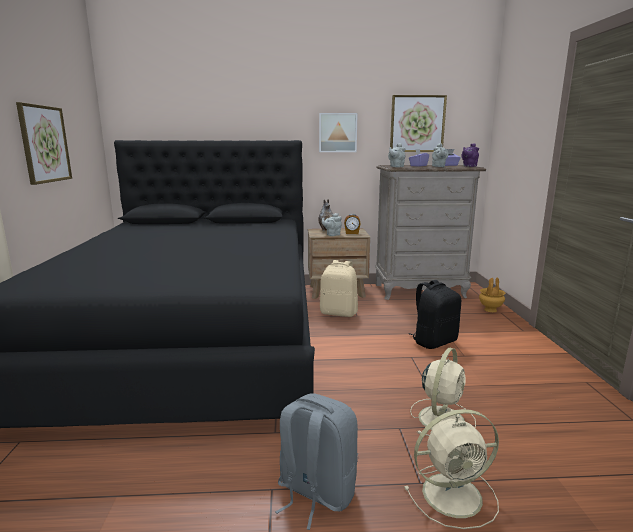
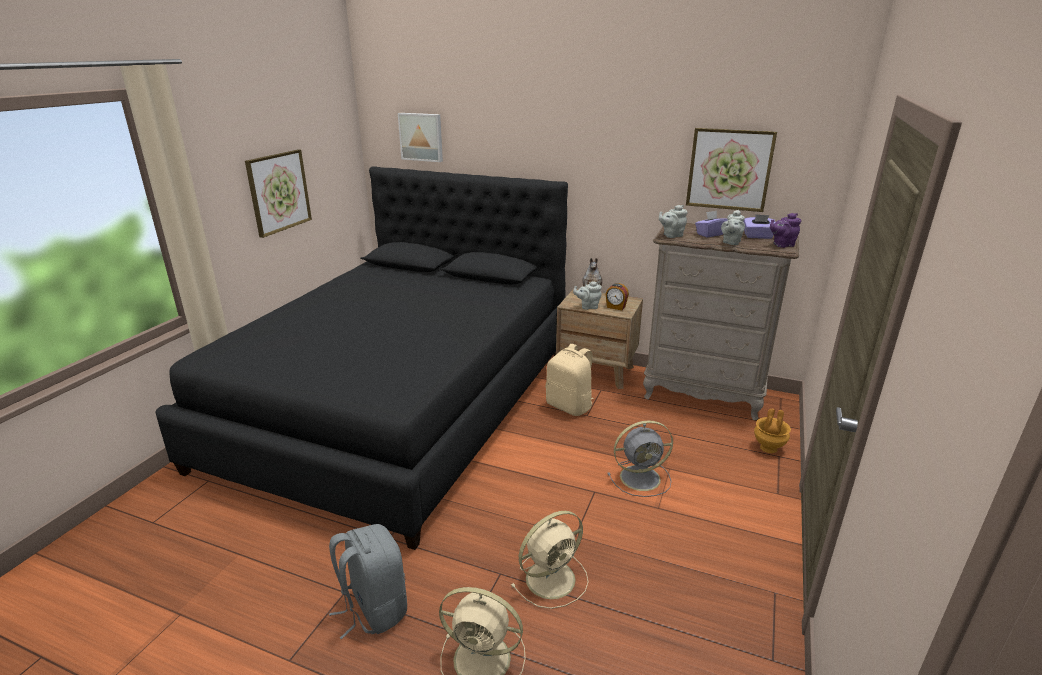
camera: 25 degrees right, 10 degrees up
picture [319,113,358,152] -> picture moved to [398,113,443,162]
black backpack [409,280,461,349] -> grey fan [607,420,673,497]

